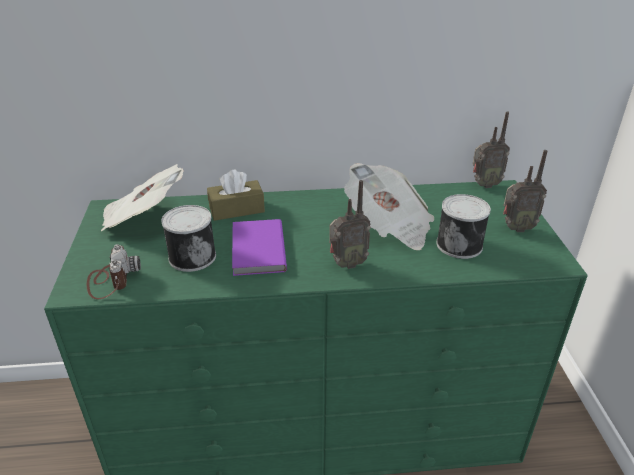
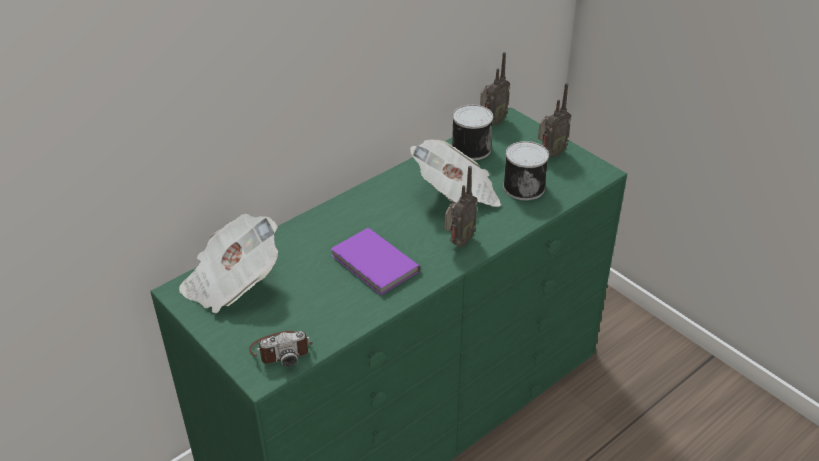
camera: 35 degrees left, 5 degrees up
camera [87,244,141,299] -> camera turned 120 degrees clockwise [249,331,313,367]
can [161,205,216,272] -> can moved to [452,105,493,160]
brown tissue box [207,169,265,221] -> none

